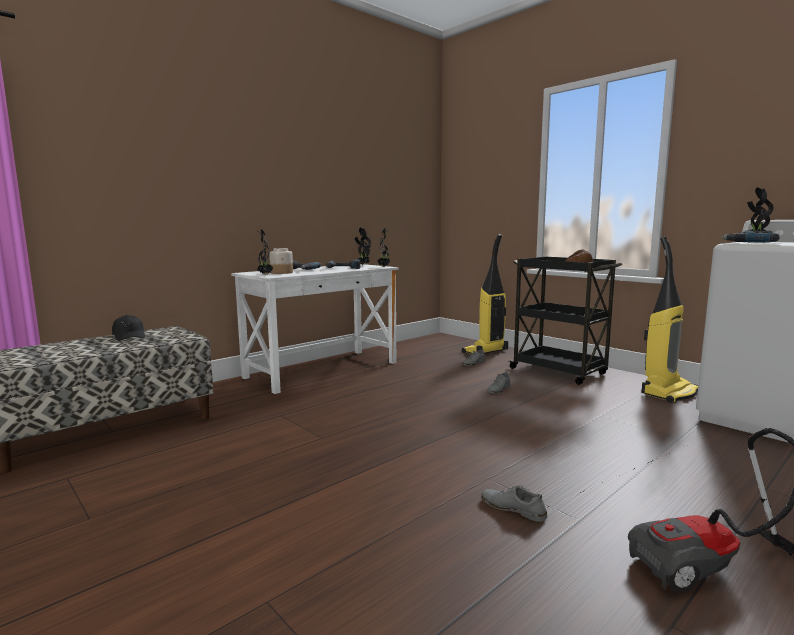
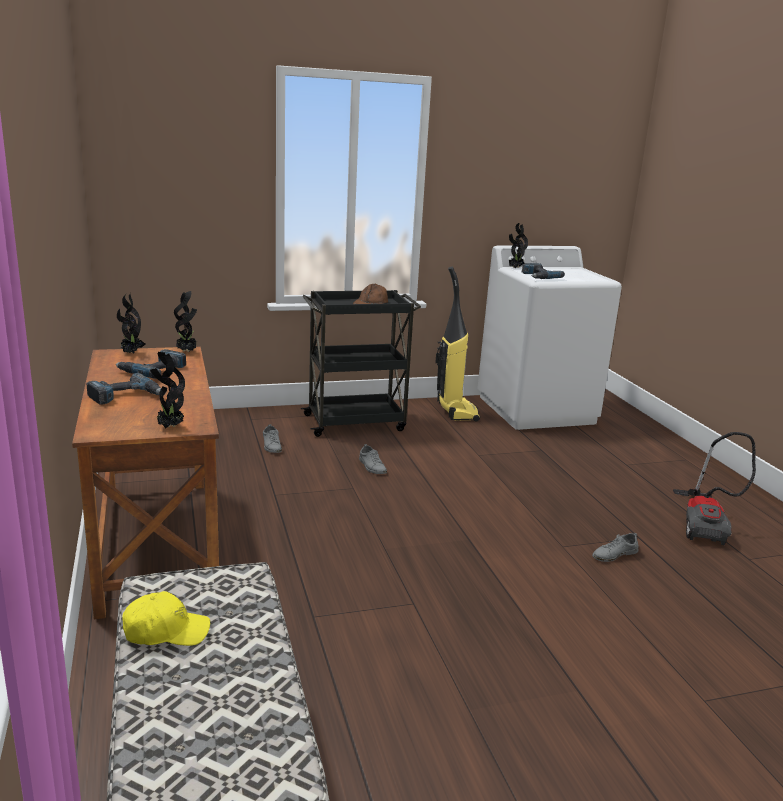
camera: 65 degrees left, 10 degrees up
black cap [112,315,145,341] -> yellow cap [122,591,210,646]
white desk [231,264,399,394] -> brown desk [72,347,219,619]
jar [269,248,293,274] -> none
vacuum cleaner [462,234,508,354] -> none

